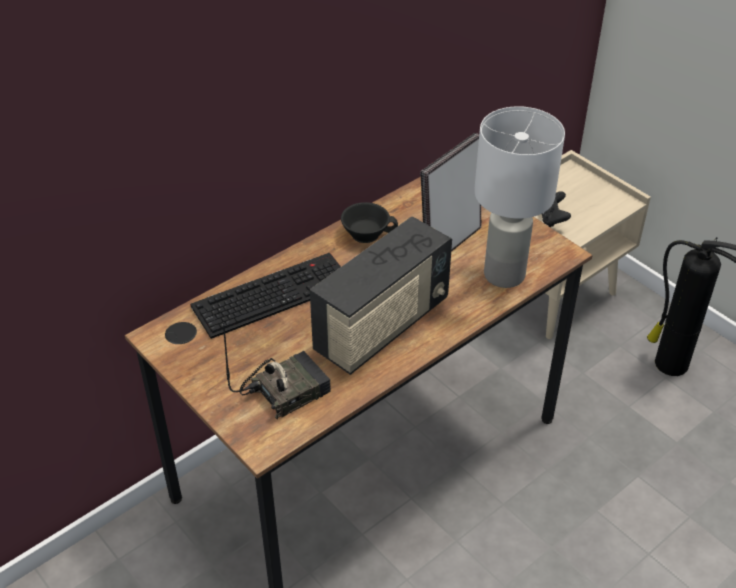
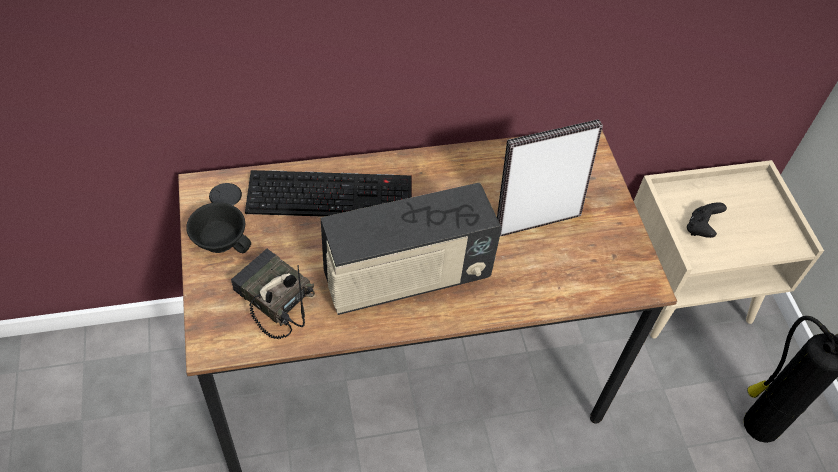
camera: 25 degrees right, 10 degrees up
radio [223,322,331,419] -> radio turned 135 degrees counterclockwise [231,249,315,339]
black cup [341,202,398,243] -> black cup moved to [186,202,251,253]
white table lamp [474,106,565,288] -> none

